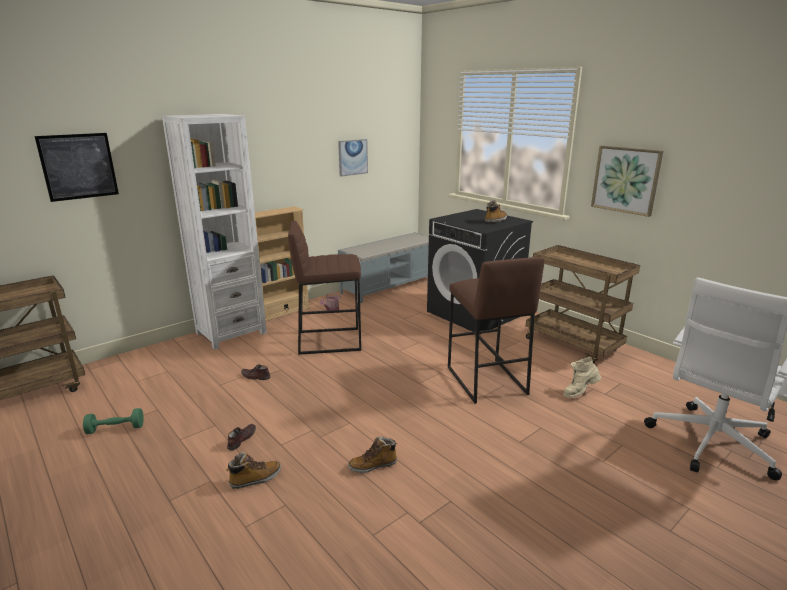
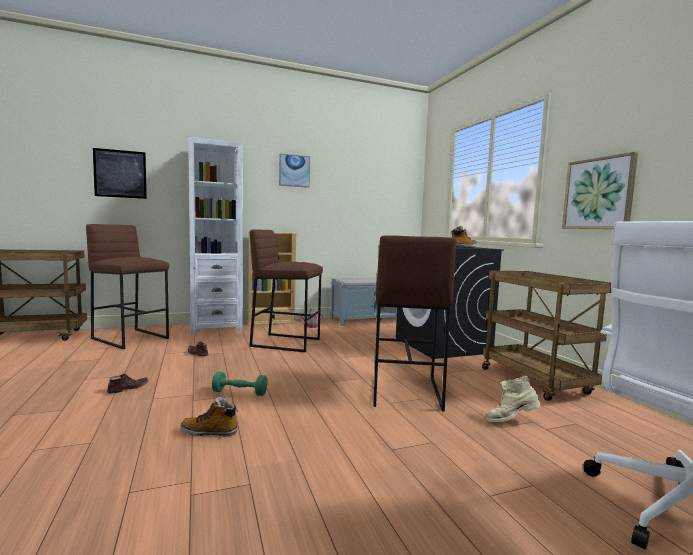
camera: 20 degrees right, 15 degrees down
green dumbbell [83,408,144,434] -> green dumbbell moved to [212,371,267,396]
boot [226,452,281,489] -> none
picture [338,139,368,177] -> picture moved to [279,154,310,188]
none -> brown stool [86,224,169,349]

